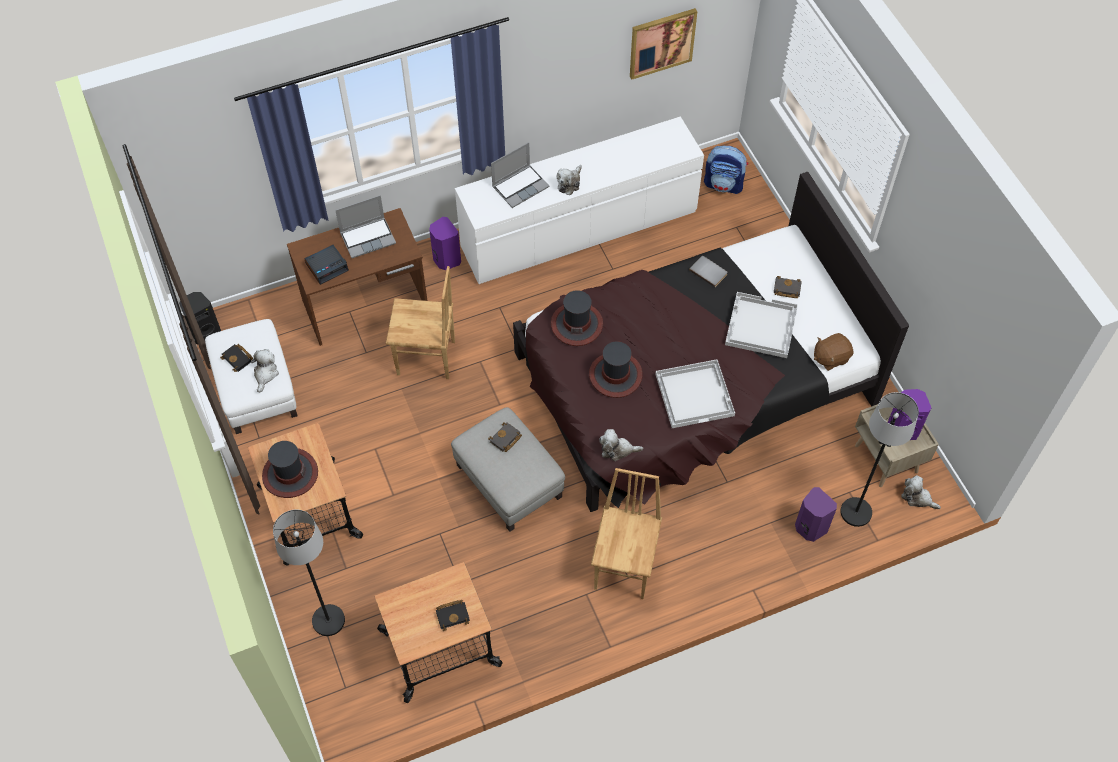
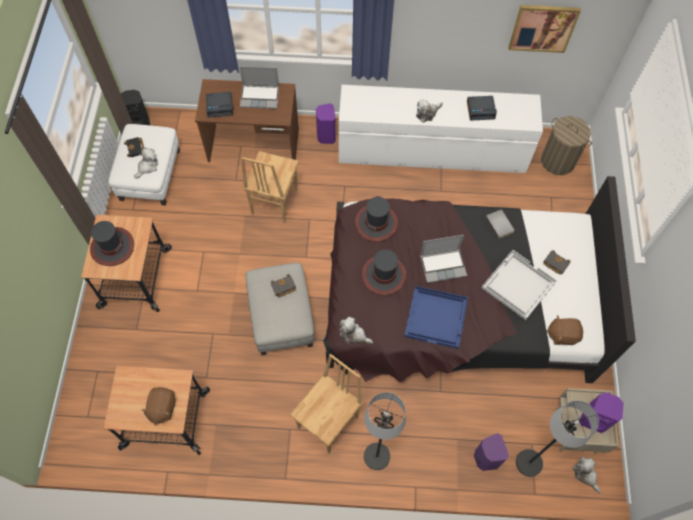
camera: 25 degrees right, 5 degrees up
black floor lamp [273,510,345,636] -> black floor lamp moved to [364,392,406,470]
brown chair [386,266,455,379] -> brown chair turned 75 degrees clockwise [241,151,299,223]
black book [436,600,470,631] -> brown plush toy [141,387,175,425]
laptop [491,142,549,208] -> laptop moved to [420,235,467,283]
white tray [655,359,735,428] -> blue tray [404,286,468,349]
backpack [704,146,748,194] -> laundry basket [541,116,592,175]
none -> alarm clock [467,96,497,121]

